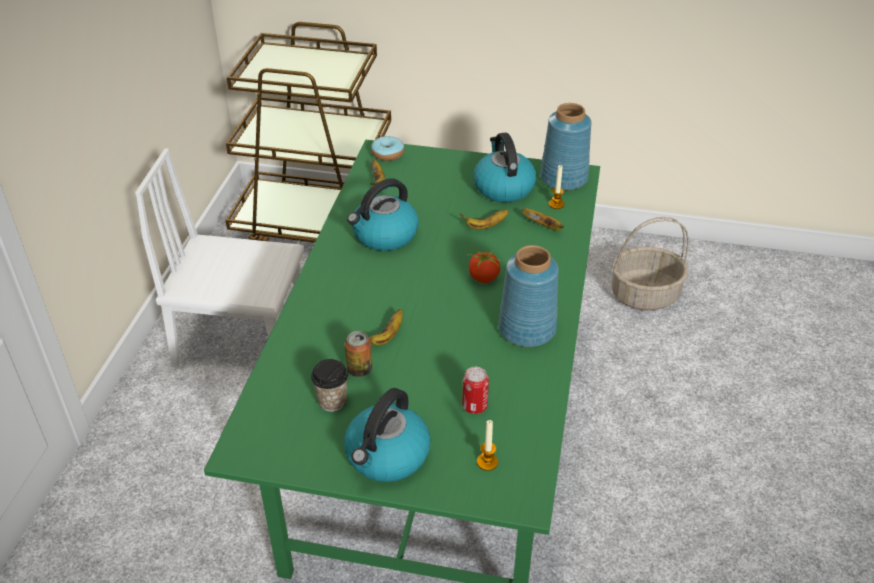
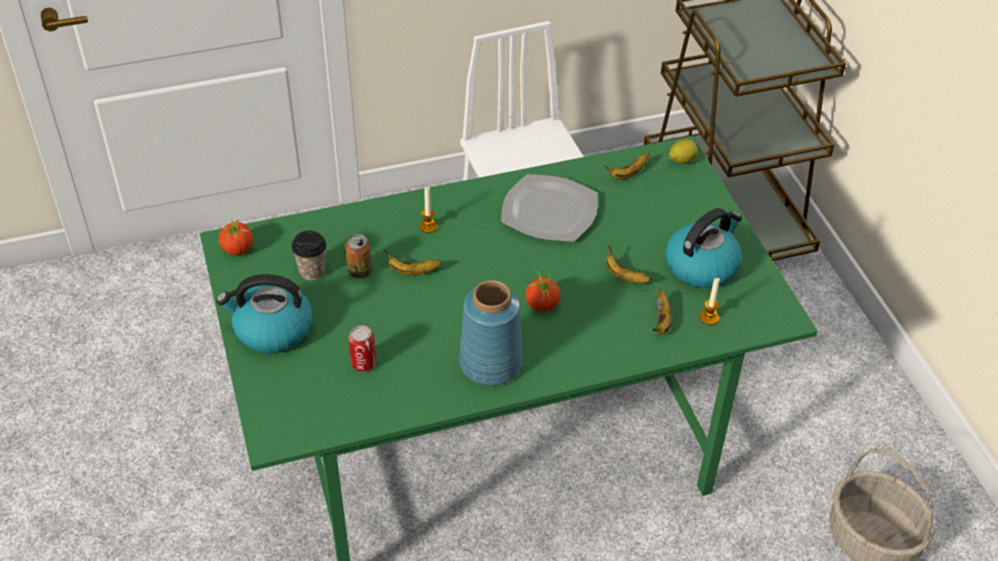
camera: 60 degrees right, 5 degrees up
kettle [347,178,419,251] -> plate [501,174,598,242]
donut [371,136,404,161] -> lemon [669,139,697,164]
candle [477,420,498,471] -> candle moved to [419,187,438,233]
blue vase [540,103,591,190] -> none
none -> tomato [219,220,253,255]

